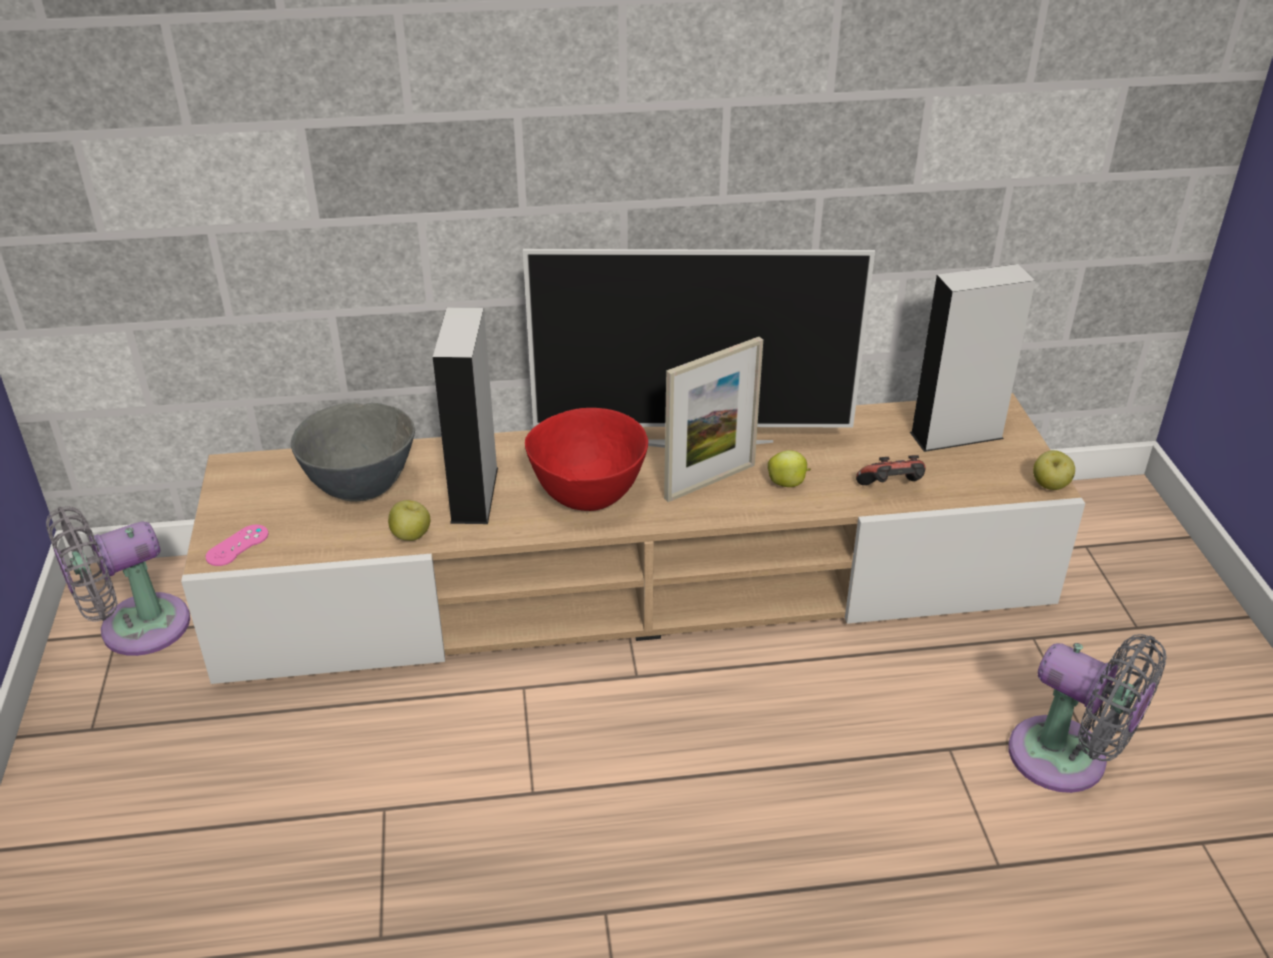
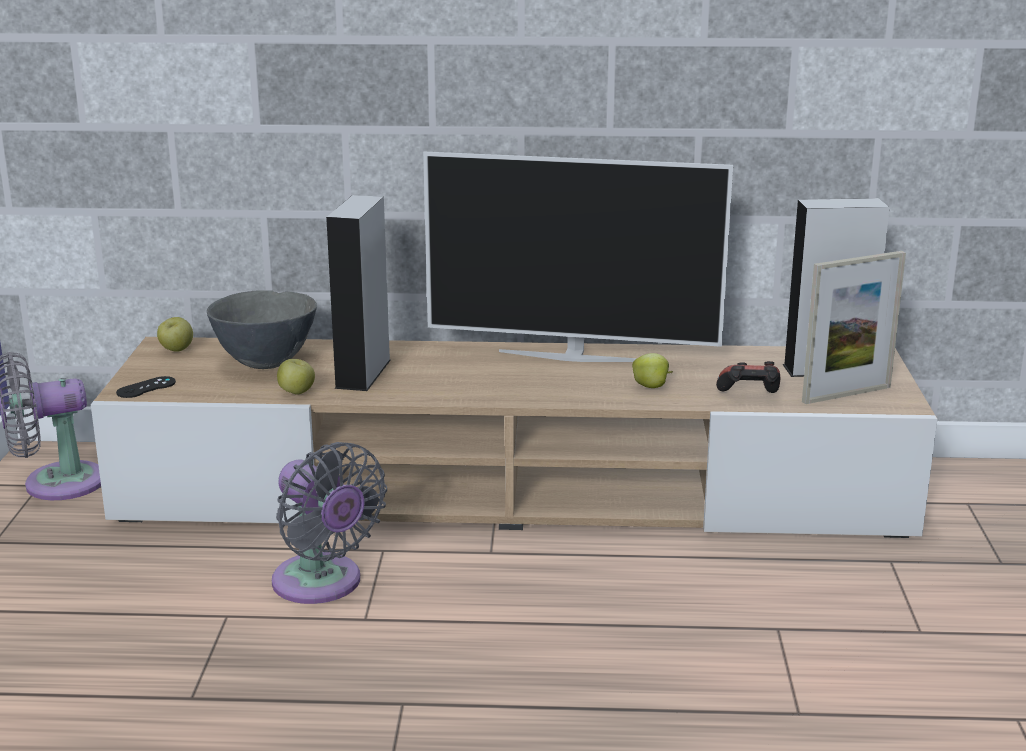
camera: 10 degrees right, 15 degrees down
pink game controller [205,525,268,566] -> black game controller [116,376,176,398]
red bowl [525,408,648,511] -> none
picture frame [664,337,763,502] -> picture frame moved to [802,251,906,404]
grey fan [1008,634,1166,793] -> grey fan moved to [272,442,387,604]
apple [1033,450,1075,490] -> apple moved to [157,317,193,352]

